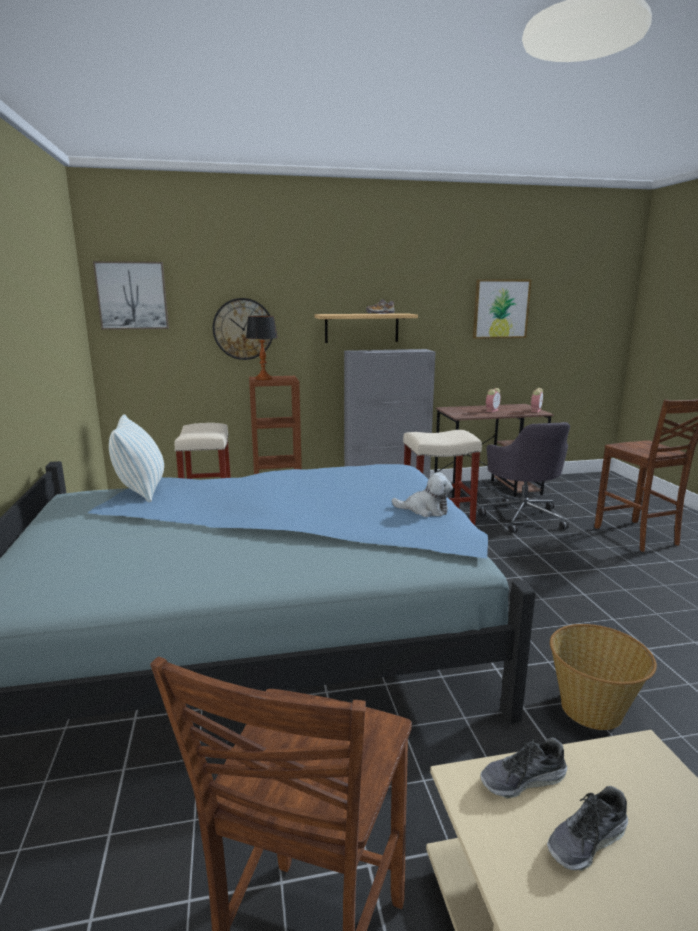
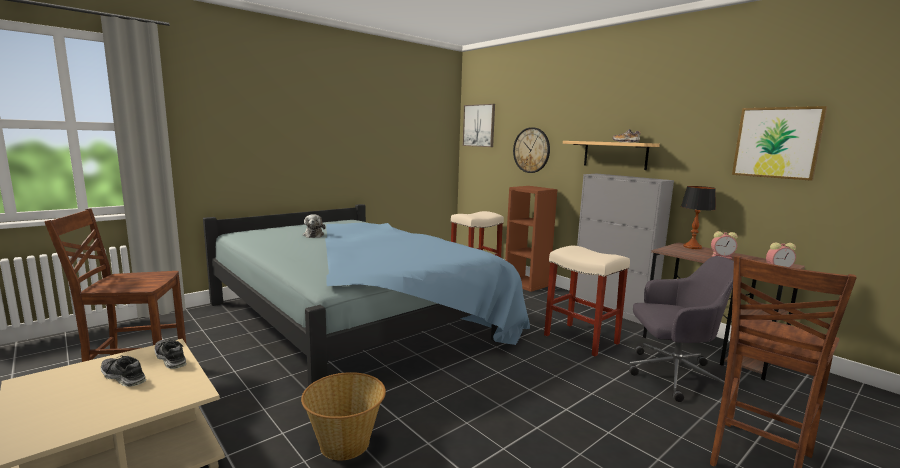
camera: 60 degrees right, 5 degrees down
pillow [109,414,164,502] -> none
table lamp [246,316,278,380] -> table lamp moved to [681,186,716,249]
plush toy [392,472,453,517] -> plush toy moved to [303,214,326,238]
grey office chair [478,422,570,533] -> grey office chair turned 135 degrees counterclockwise [629,256,734,402]

